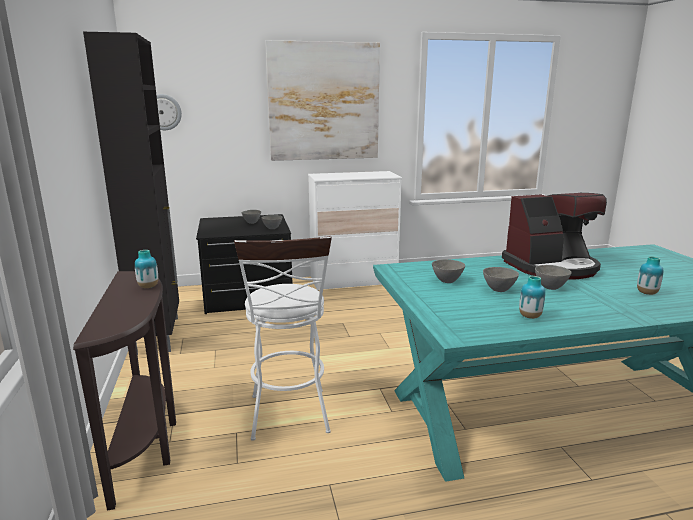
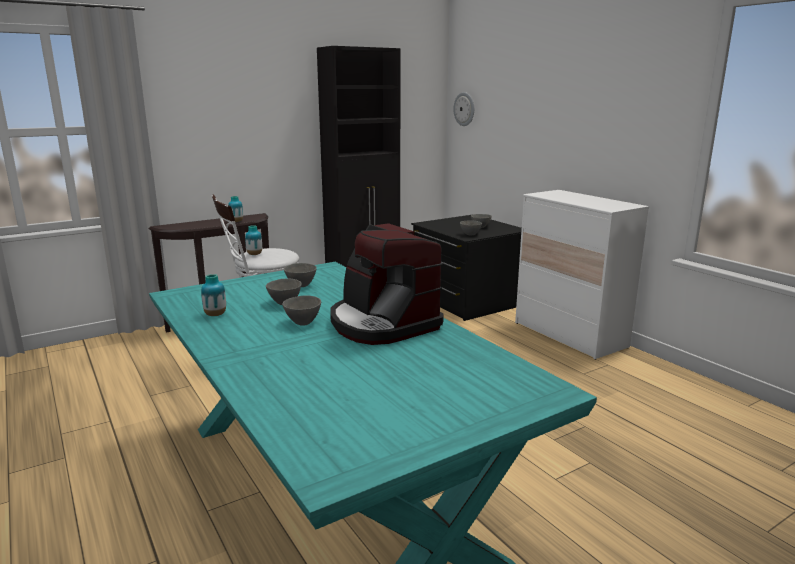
camera: 70 degrees right, 0 degrees up
picture [265,40,380,161] -> none
vase [637,256,663,295] -> vase moved to [245,225,262,255]

